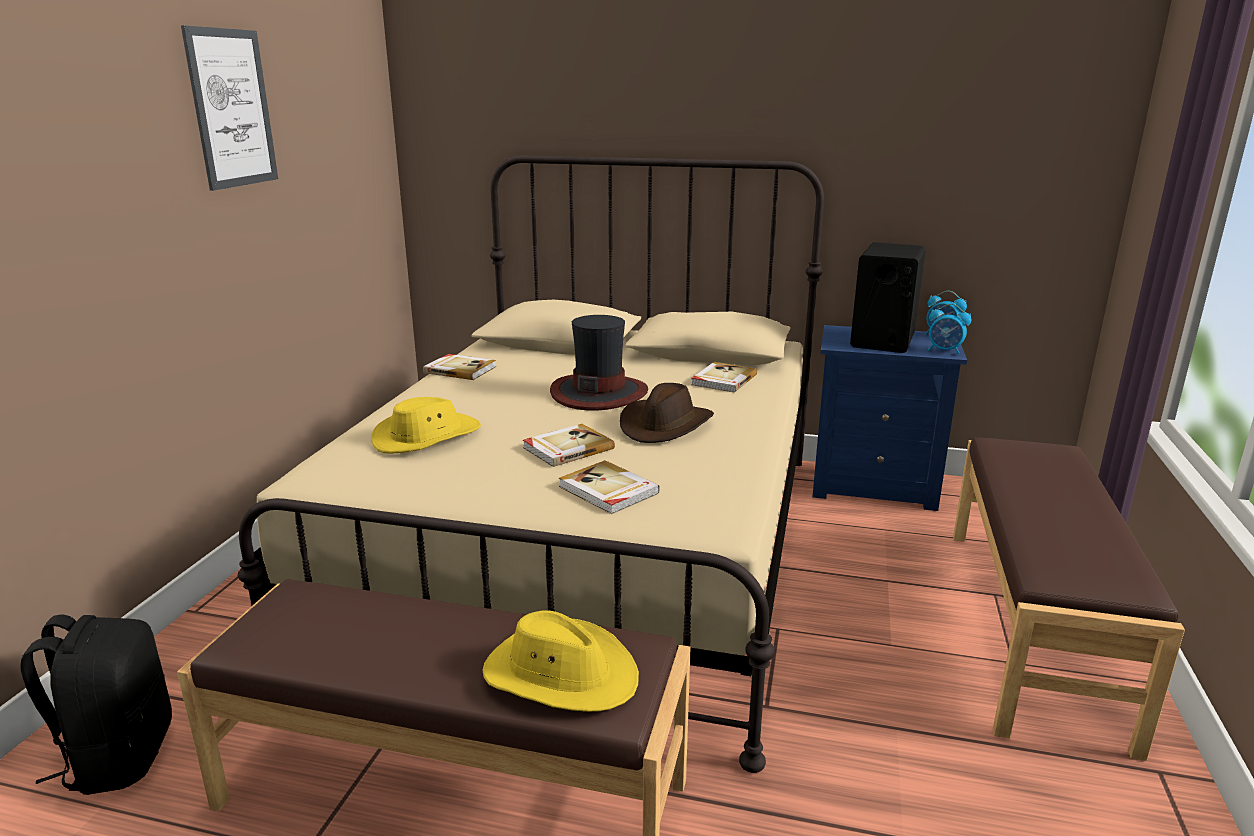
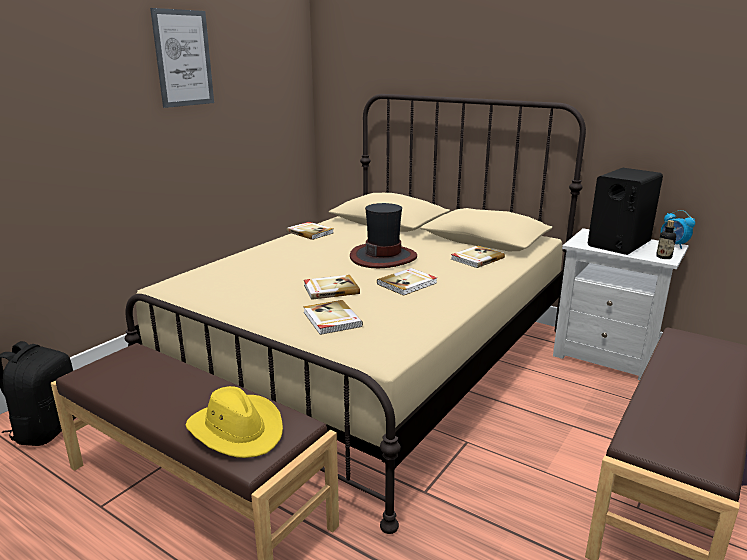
camera: 20 degrees right, 0 degrees up
yellow hat [371,397,481,454] -> none
brown hat [620,383,714,443] -> book [377,268,437,296]
blue nightstand [813,325,967,511] -> white nightstand [553,228,689,380]
alarm clock [928,304,971,355] -> bottle [656,220,676,259]

